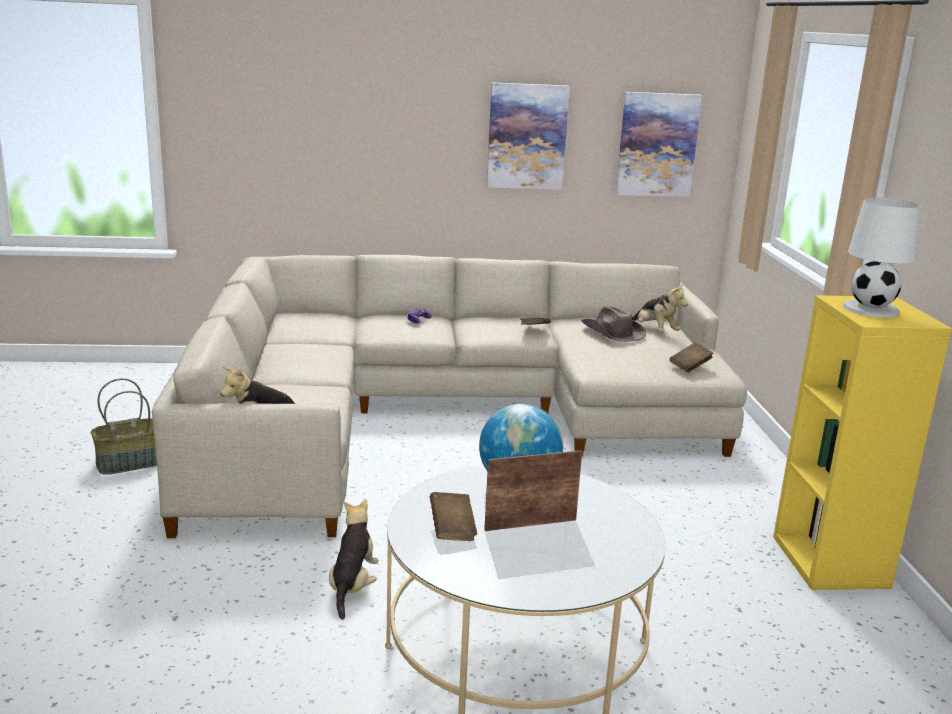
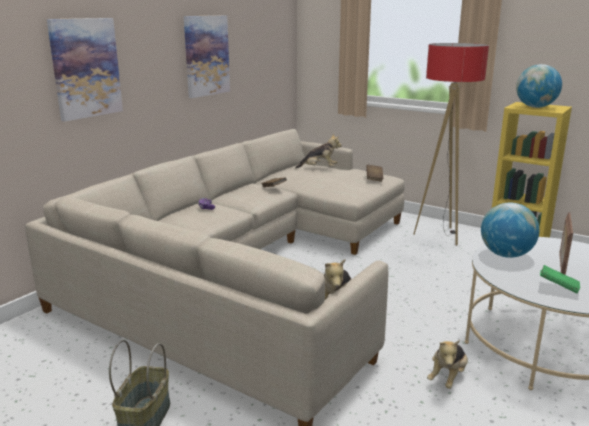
camera: 50 degrees left, 0 degrees up
plush toy [329,499,379,620] -> plush toy turned 105 degrees counterclockwise [427,340,468,389]
brown book [430,492,477,541] -> green book [540,265,580,293]
brown hat [581,306,646,342] -> none
picture [616,92,702,197] -> picture moved to [47,18,123,122]
white table lamp [843,198,921,318] -> globe [516,64,562,108]
none -> floor lamp [413,43,489,246]

